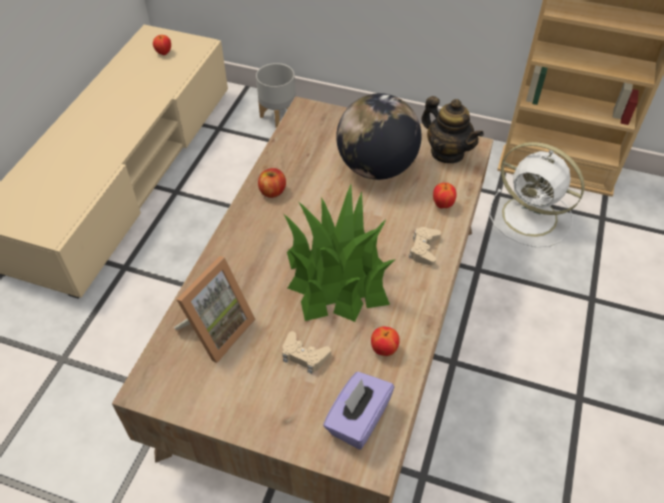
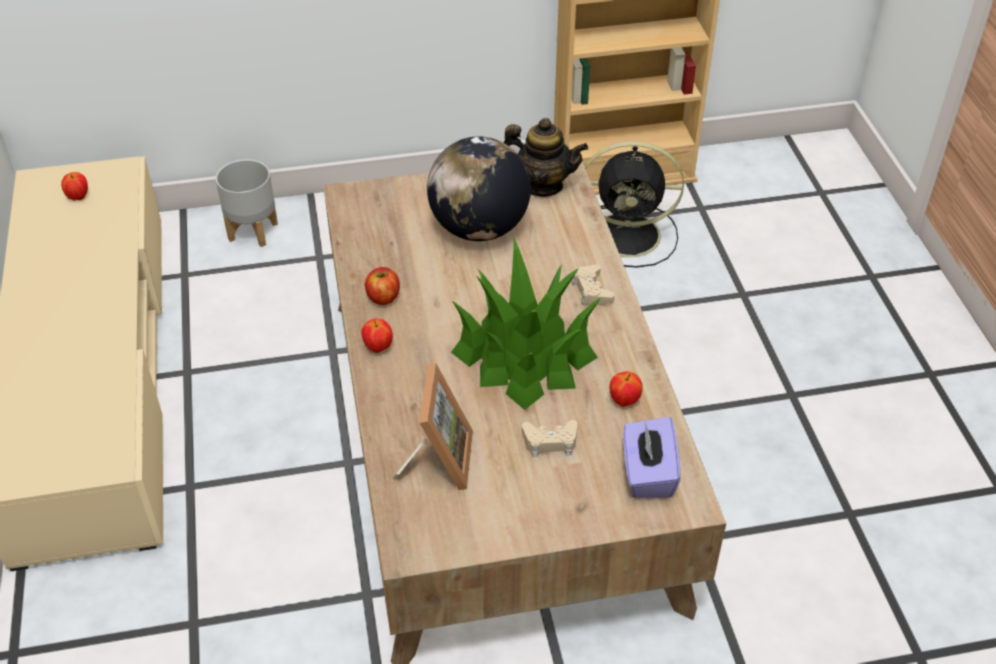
camera: 30 degrees left, 5 degrees down
apple [433,183,457,208] -> apple moved to [361,318,393,353]
white fan [490,142,585,247] -> black fan [585,141,684,268]

